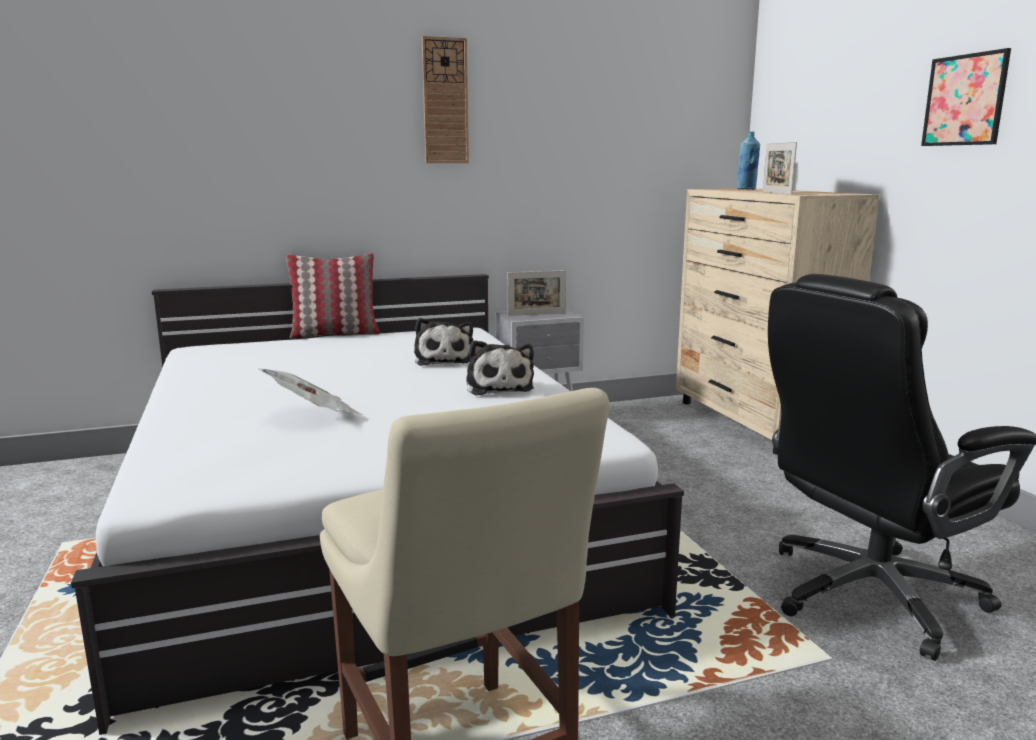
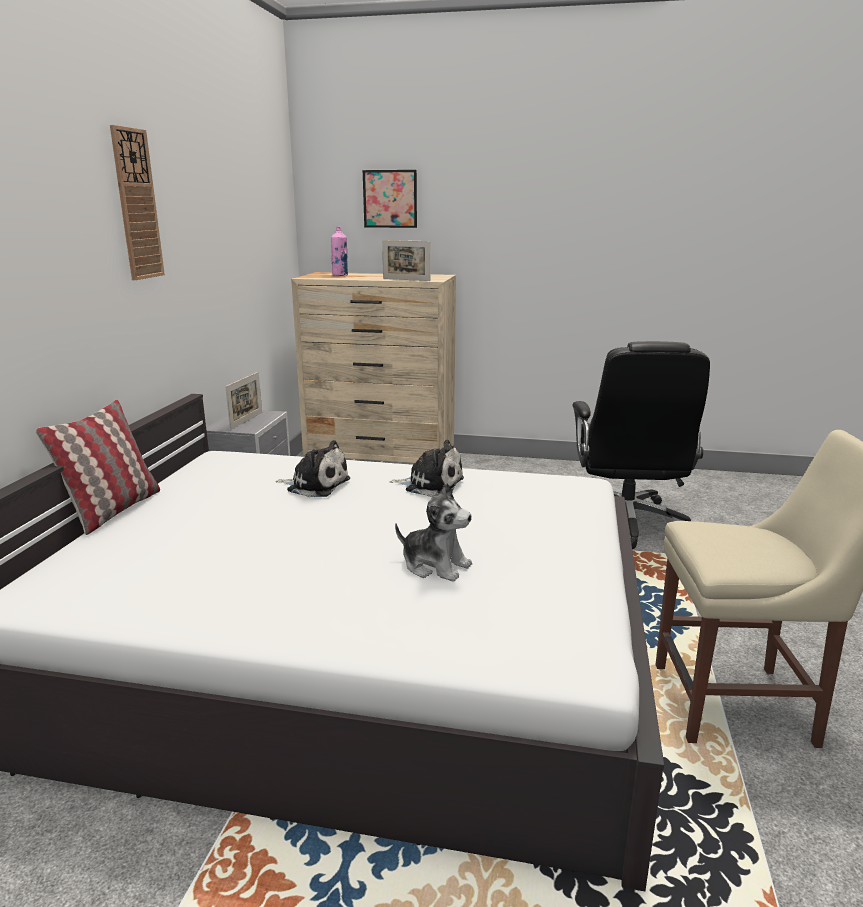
camera: 60 degrees left, 5 degrees up
newspaper [259,369,364,415] -> plush toy [395,482,472,582]
blue bottle [737,132,760,190] -> pink bottle [331,227,348,276]
picture [921,48,1011,146] -> picture moved to [363,170,417,228]

